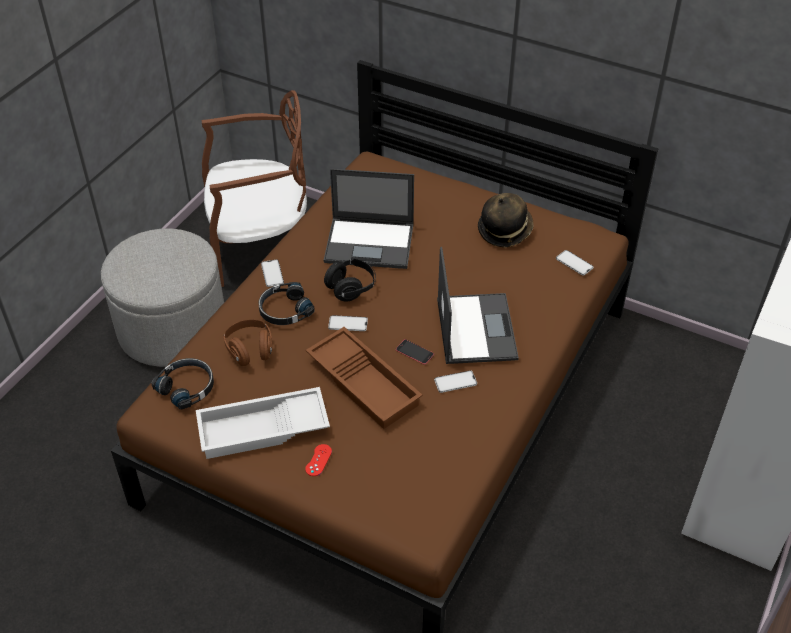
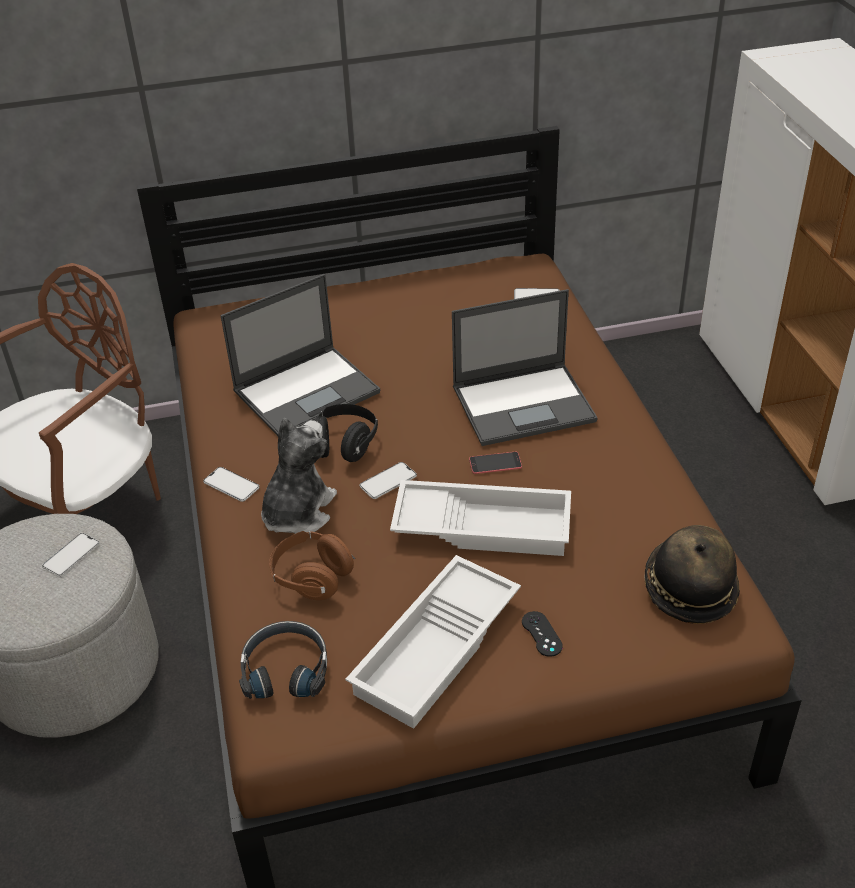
camera: 40 degrees left, 5 degrees down
black headphones [258,282,315,325] -> plush toy [261,417,337,534]
red game controller [305,444,332,476] -> black game controller [522,611,563,657]
brown tray [306,327,423,429] -> white tray [390,480,571,556]
phone [434,371,477,393] -> phone moved to [42,533,100,577]
laptop [437,247,519,364] -> laptop turned 120 degrees clockwise [452,289,598,446]
hat [478,193,534,247] -> hat moved to [645,525,740,624]

